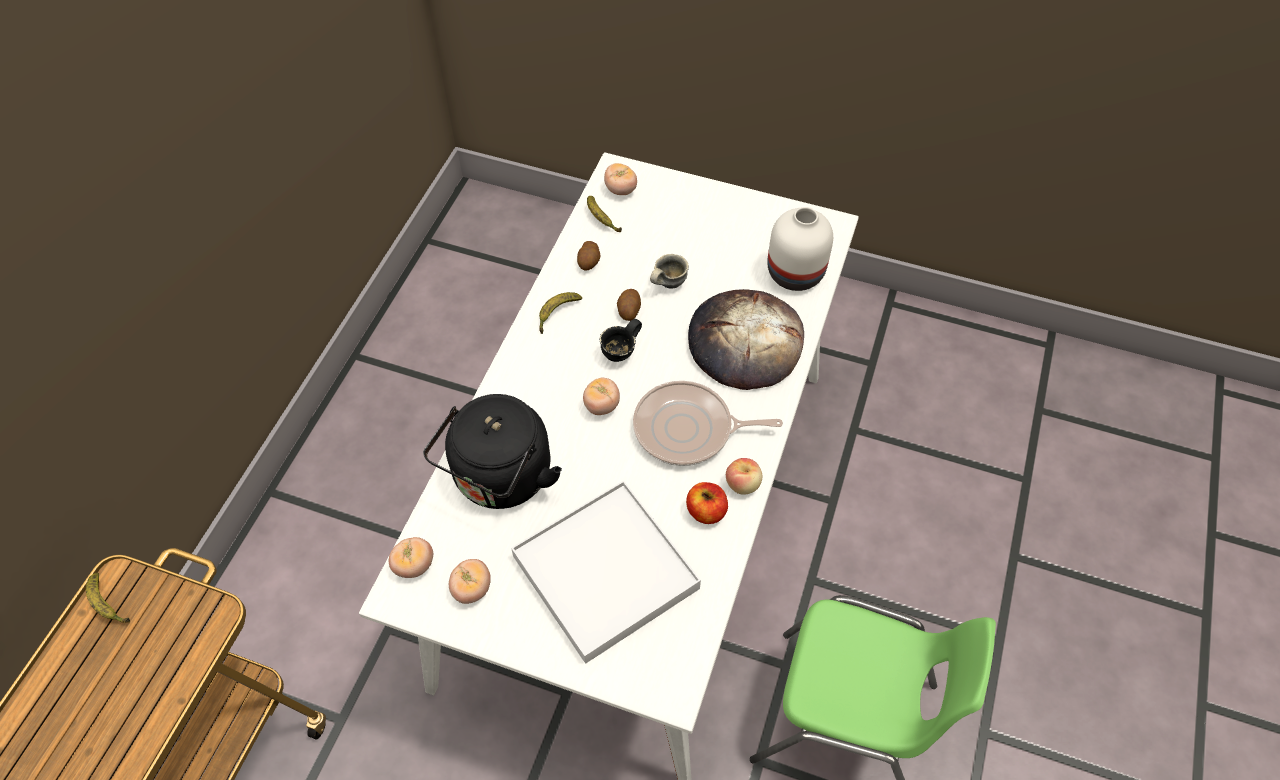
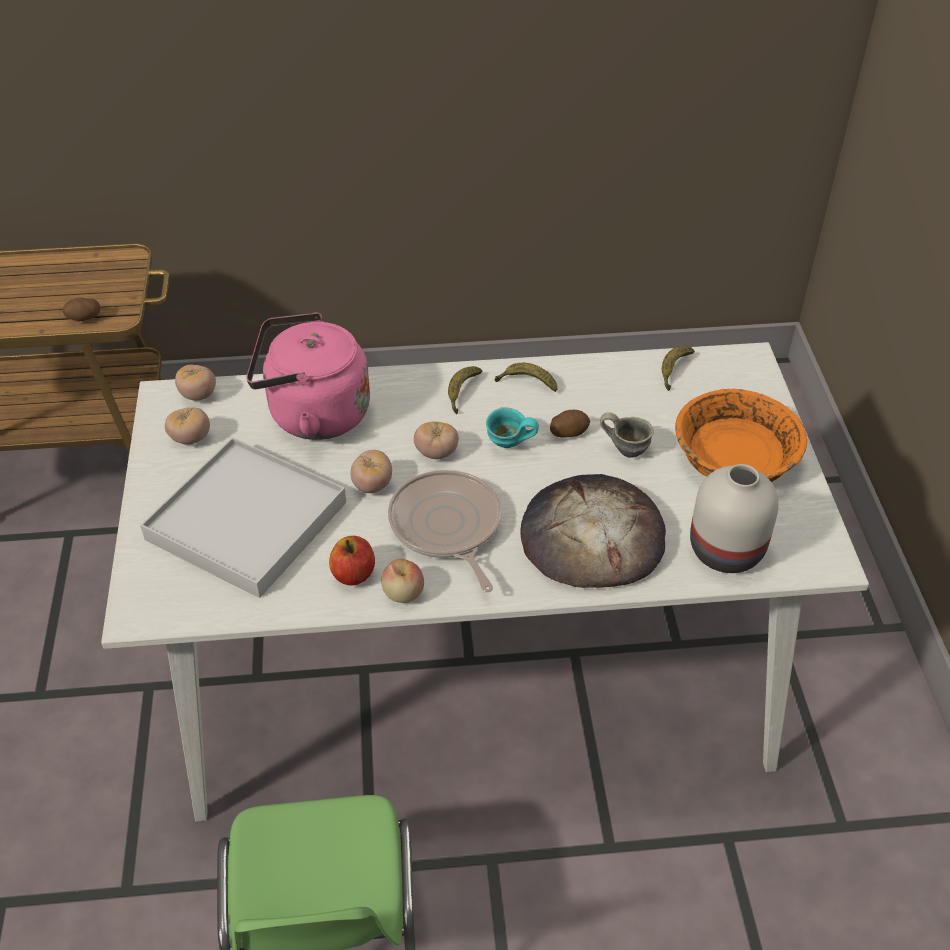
camera: 65 degrees right, 10 degrees down
banana [86,573,130,623] -> banana moved to [448,366,482,415]
black kettle [423,394,562,509] -> pink kettle [247,312,370,440]
potato [577,241,601,270] -> potato moved to [62,297,101,321]
black mug [600,319,642,362] -> turquoise mug [486,407,539,448]
tomato [604,163,637,195] -> tomato moved to [350,450,392,493]
none -> orange bowl [675,388,807,482]

